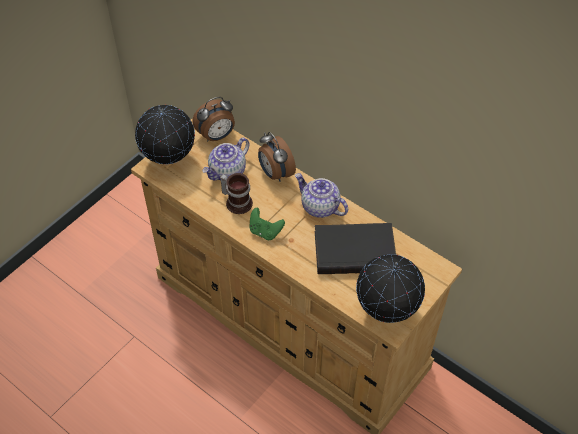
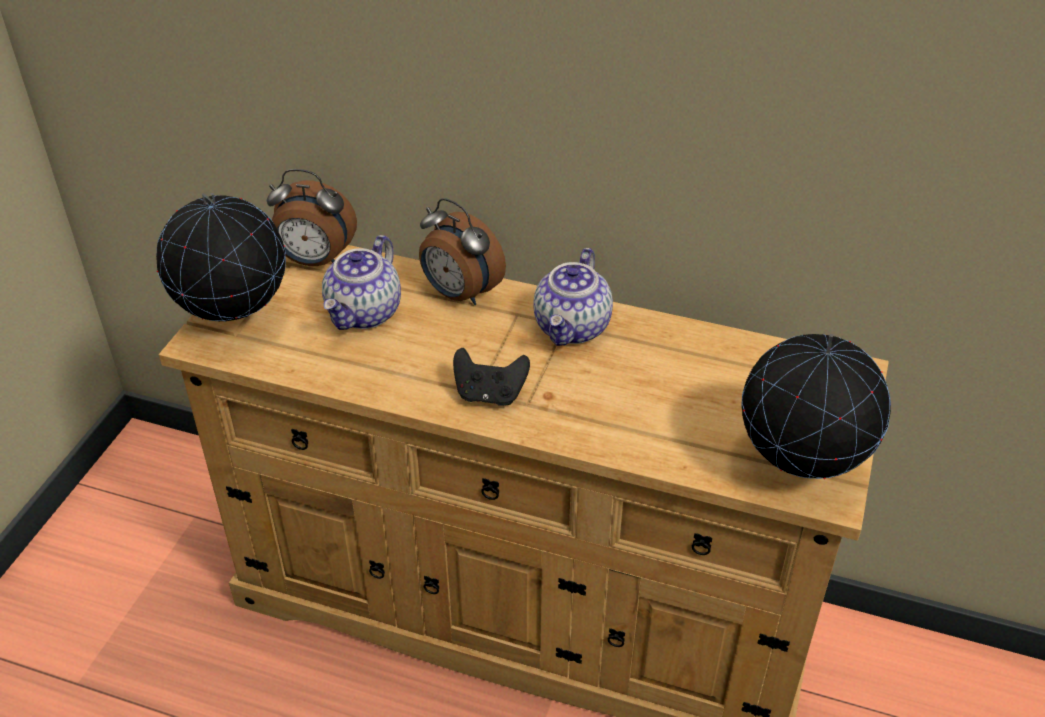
camera: 20 degrees left, 10 degrees down
alarm clock [192,97,235,141] -> alarm clock turned 60 degrees clockwise [267,169,357,266]
mug [220,173,253,214] -> none
green game controller [250,208,285,240] -> black game controller [453,348,530,406]
teapot [295,173,348,218] -> teapot turned 90 degrees counterclockwise [533,248,613,346]
black book [315,223,396,274] -> none

